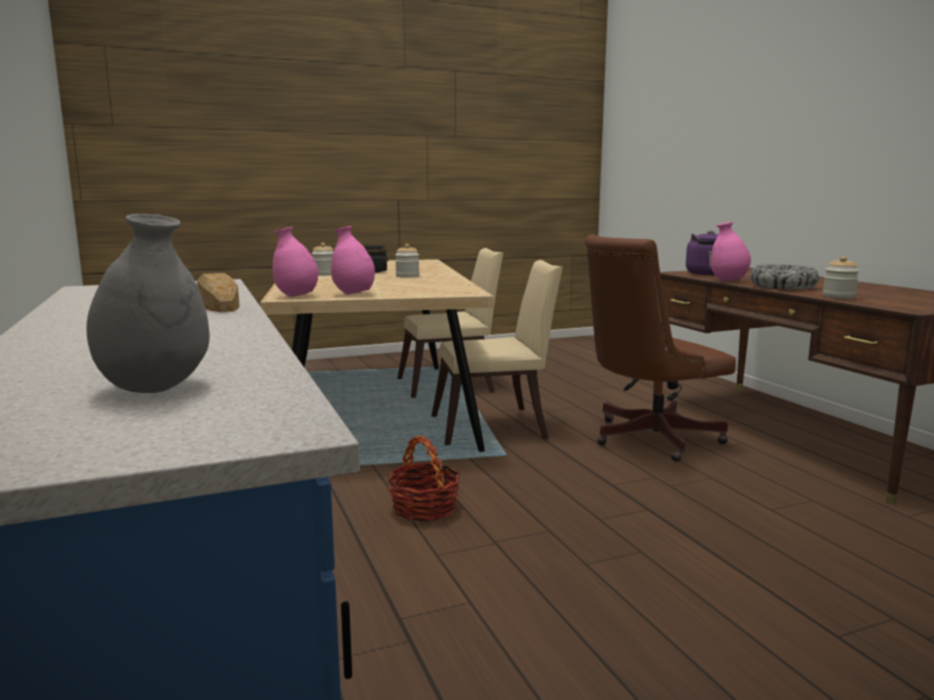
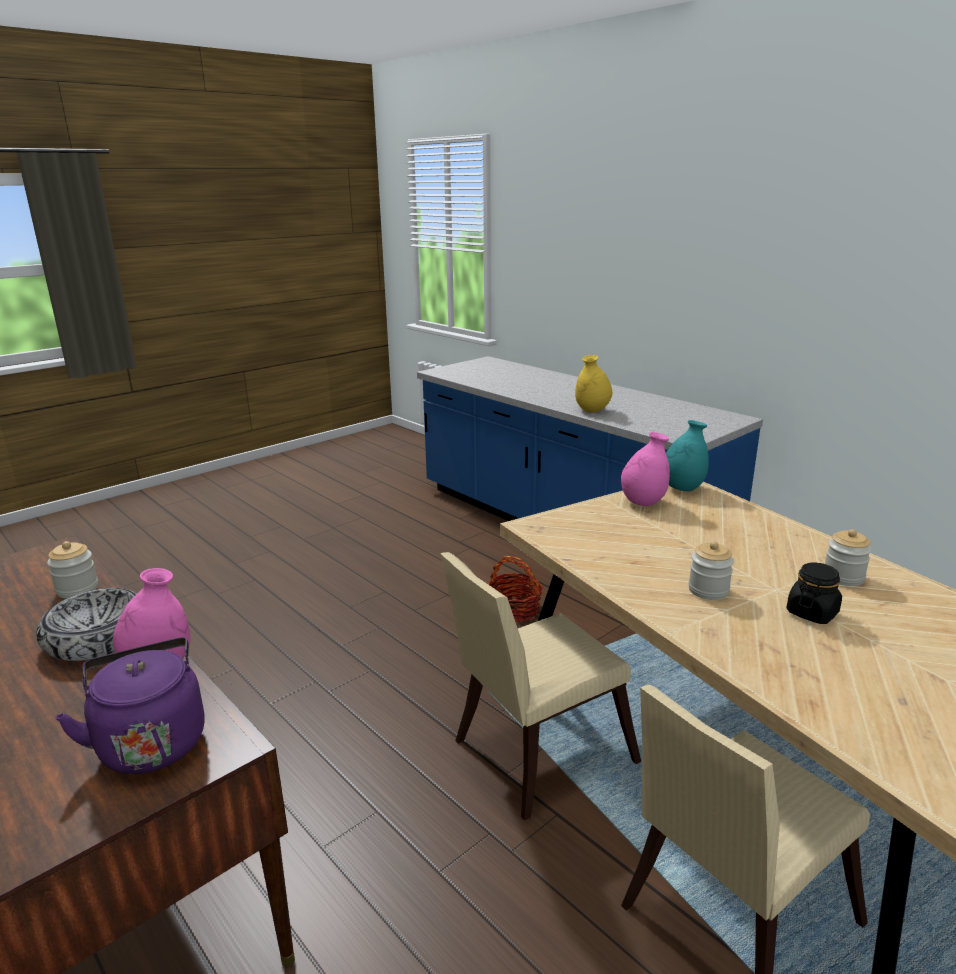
camera: 160 degrees right, 10 degrees up
grey vase [87,214,210,393] -> none
bread [197,273,240,312] -> yellow vase [575,355,612,413]
pink vase [273,227,318,297] -> turquoise vase [666,420,709,491]
brown office chair [585,234,736,462] -> none

